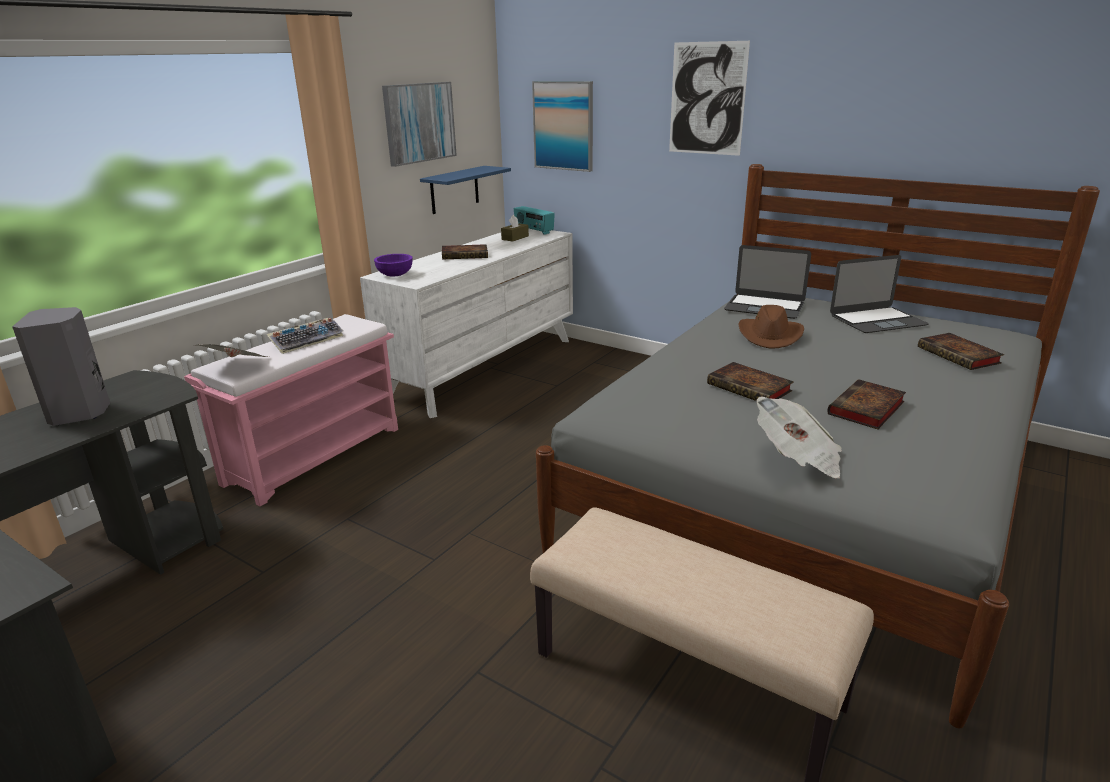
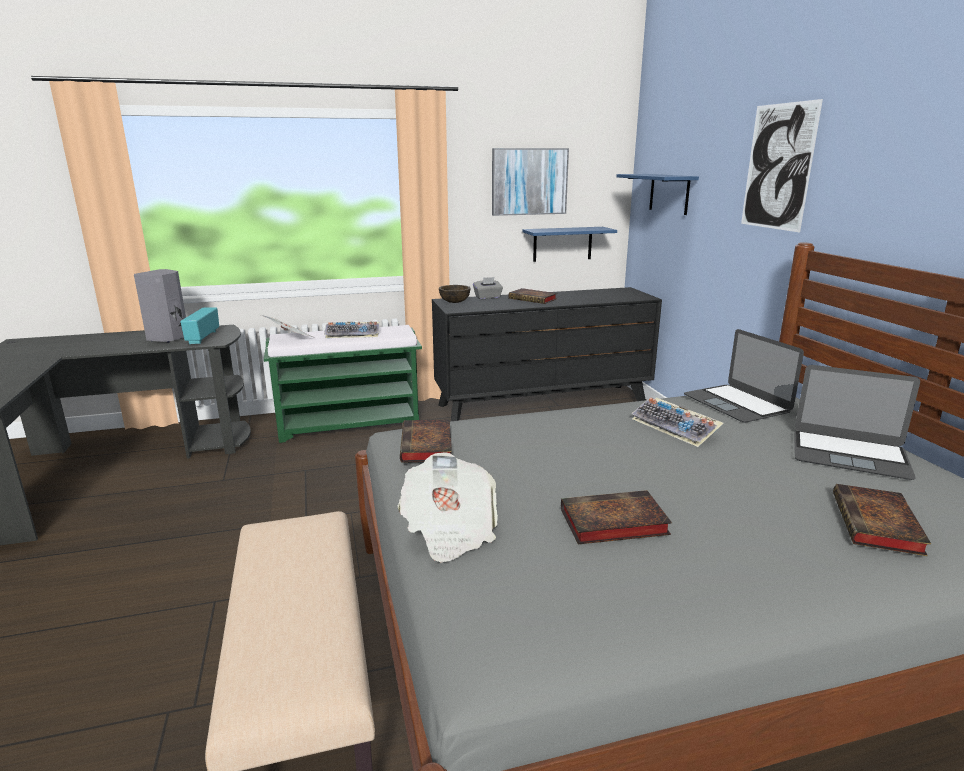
camera: 40 degrees right, 5 degrees down
pink bench [184,314,398,506] -> green bench [264,325,422,443]
white dresser [360,228,573,418] -> black dresser [432,287,662,421]
purple bowl [374,254,413,276] -> brown bowl [439,285,470,303]
brown tissue box [501,215,529,242] -> none
radio [514,206,555,235] -> radio moved to [180,308,219,344]
picture [532,81,593,172] -> blue shelf [616,174,699,215]
book [707,362,794,401] -> book moved to [400,419,452,463]
brown hat [738,305,804,349] -> keyboard [631,397,724,447]
none -> grey tissue box [473,277,503,299]

